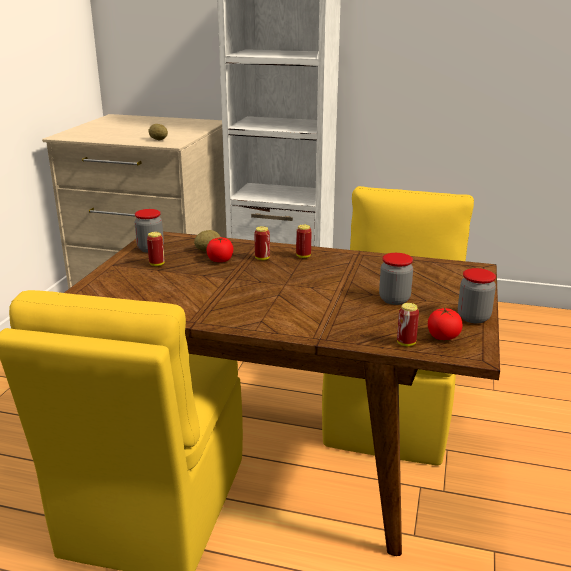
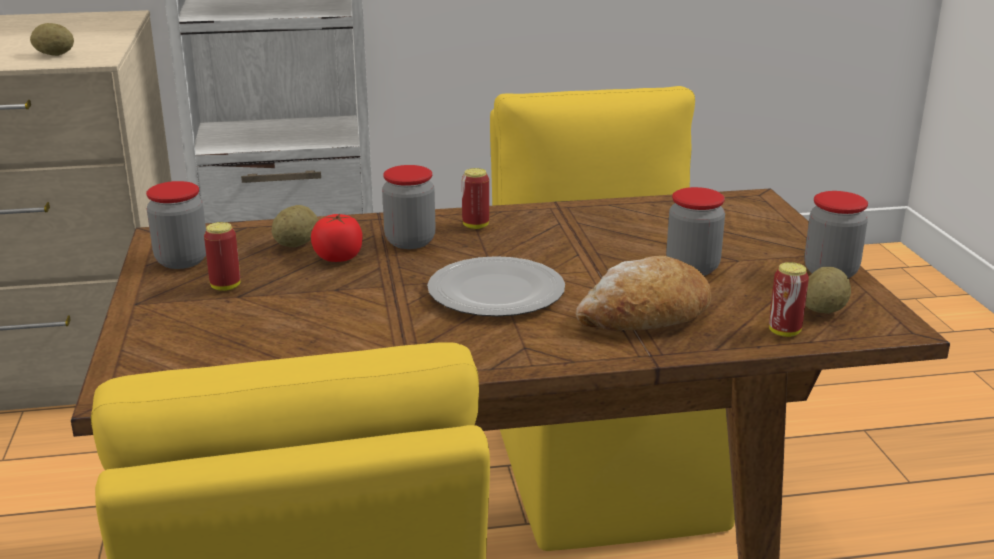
camera: 25 degrees left, 0 degrees up
can [254,226,270,260] -> jar [382,165,436,249]
tomato [428,307,463,340] -> potato [805,267,851,314]
none -> plate [427,256,565,317]
none -> bread [576,256,711,331]

